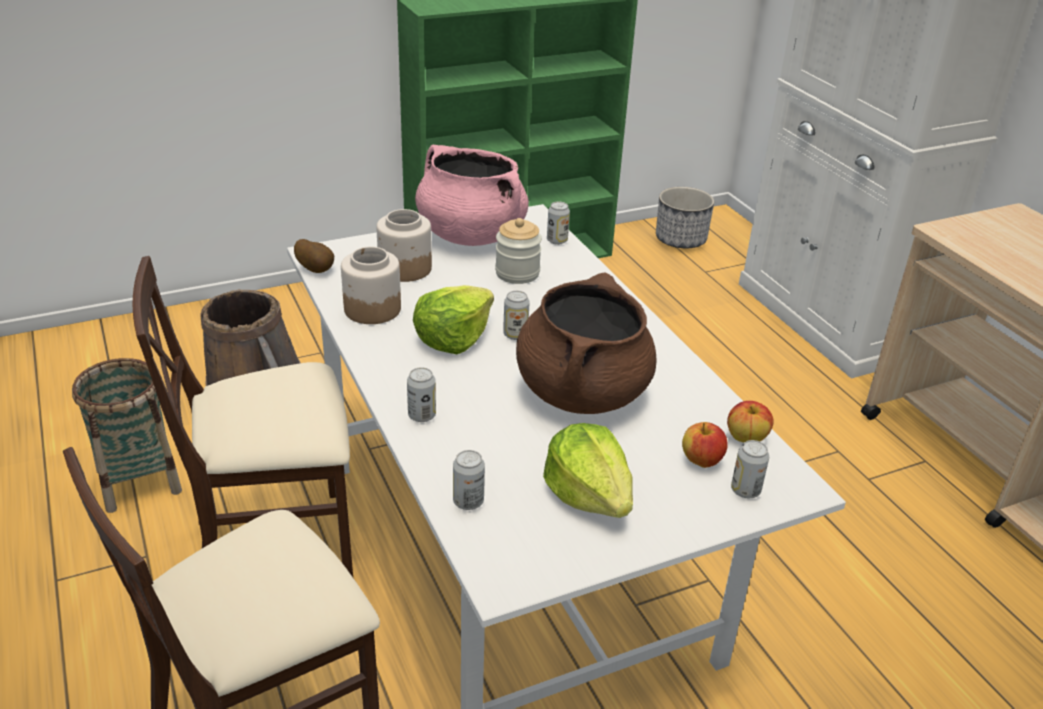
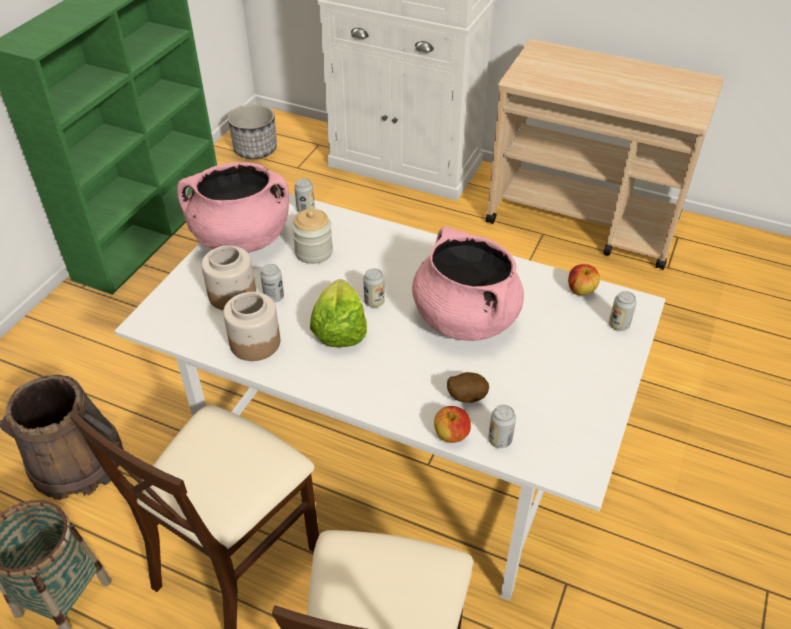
camera: 40 degrees left, 10 degrees up
potato [294,239,334,273] -> potato moved to [447,372,489,403]
can [407,367,436,422] -> can moved to [260,264,284,303]
brown cooking pot [516,272,657,414] -> pink cooking pot [412,226,524,341]
lettuce [543,423,633,518] -> none
apple [682,422,728,468] -> apple moved to [434,406,471,443]

